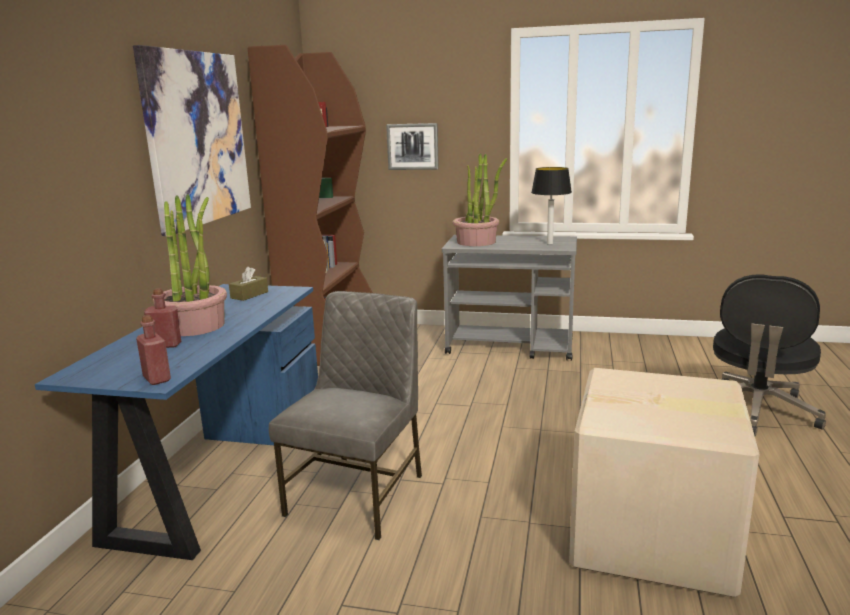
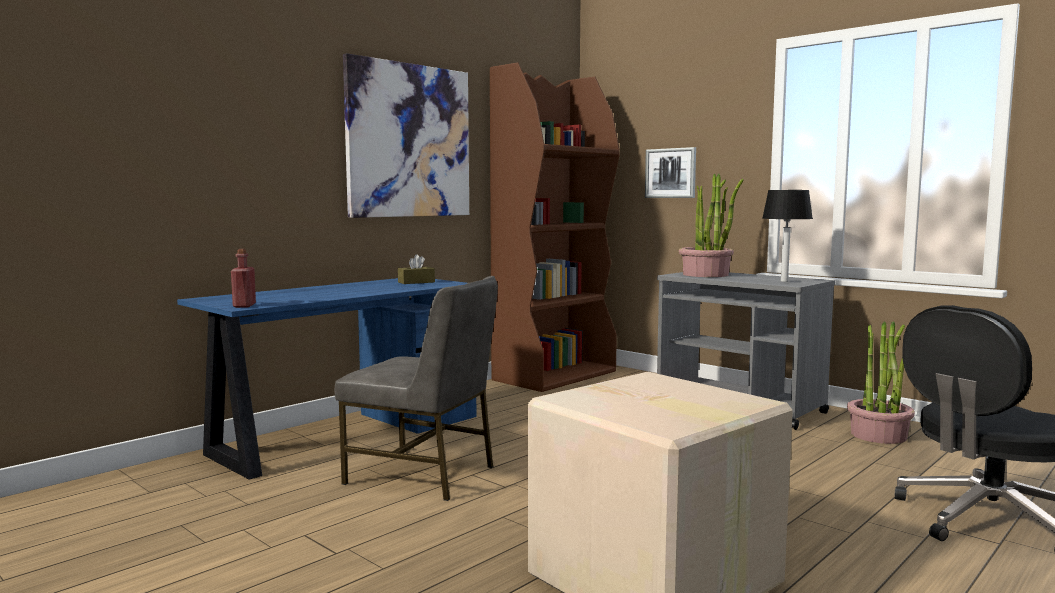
camera: 30 degrees right, 10 degrees down
red bottle [144,288,181,348] -> none
potted plant [153,194,227,336] -> potted plant moved to [847,321,915,444]
grey chair [269,291,422,540] -> grey chair turned 60 degrees clockwise [334,276,498,501]

